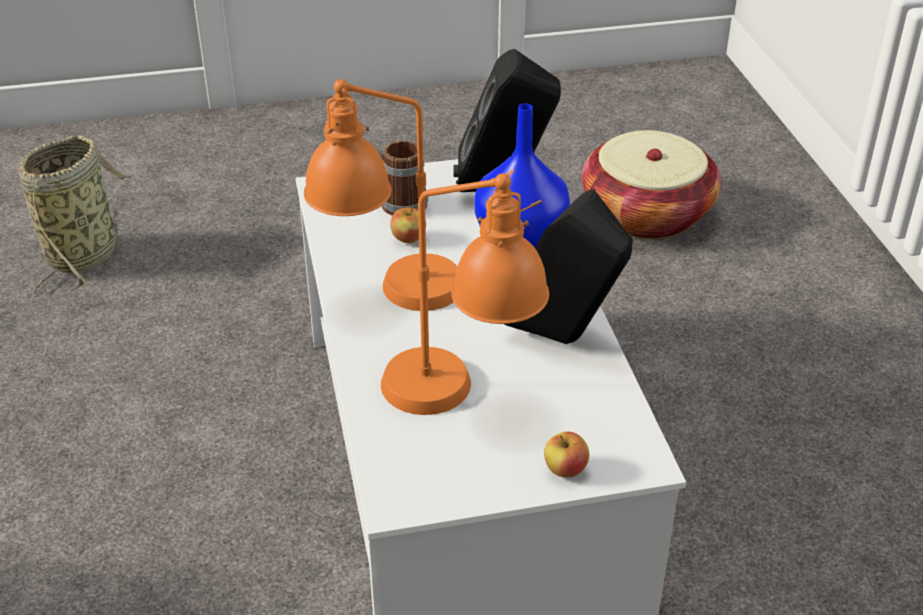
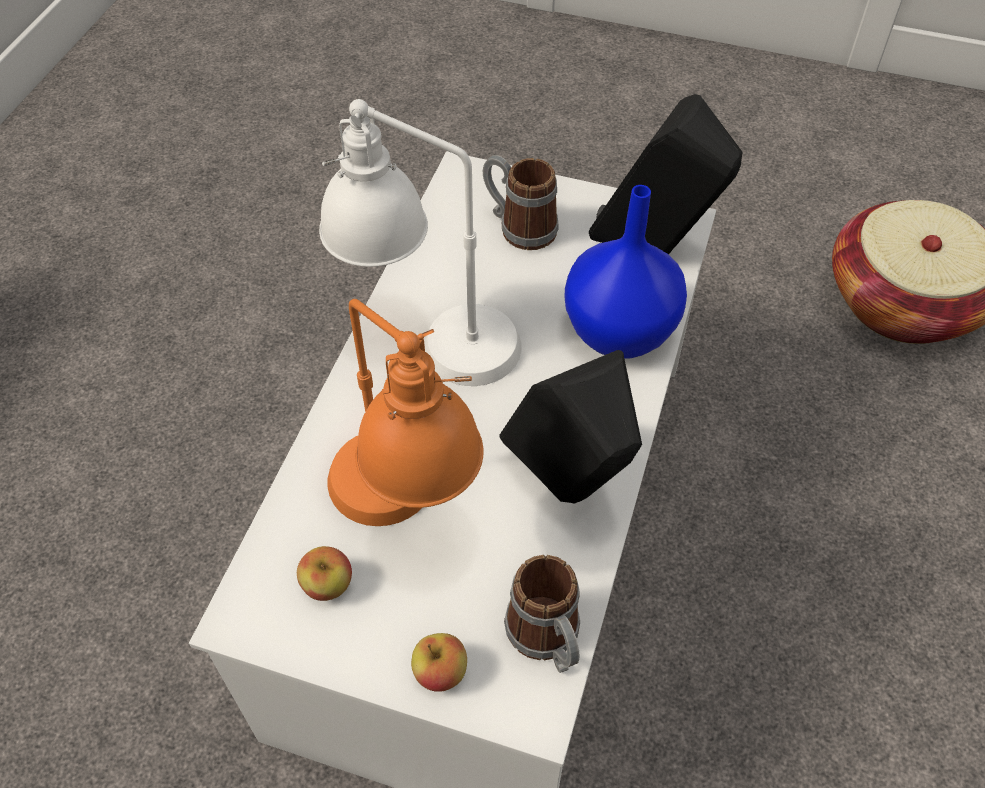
camera: 30 degrees right, 15 degrees up
basket [19,135,133,297] -> none
orange table lamp [304,79,457,311] -> white table lamp [319,99,522,386]
apple [390,207,426,243] -> apple moved to [297,546,352,601]
none -> mug [504,555,580,673]

